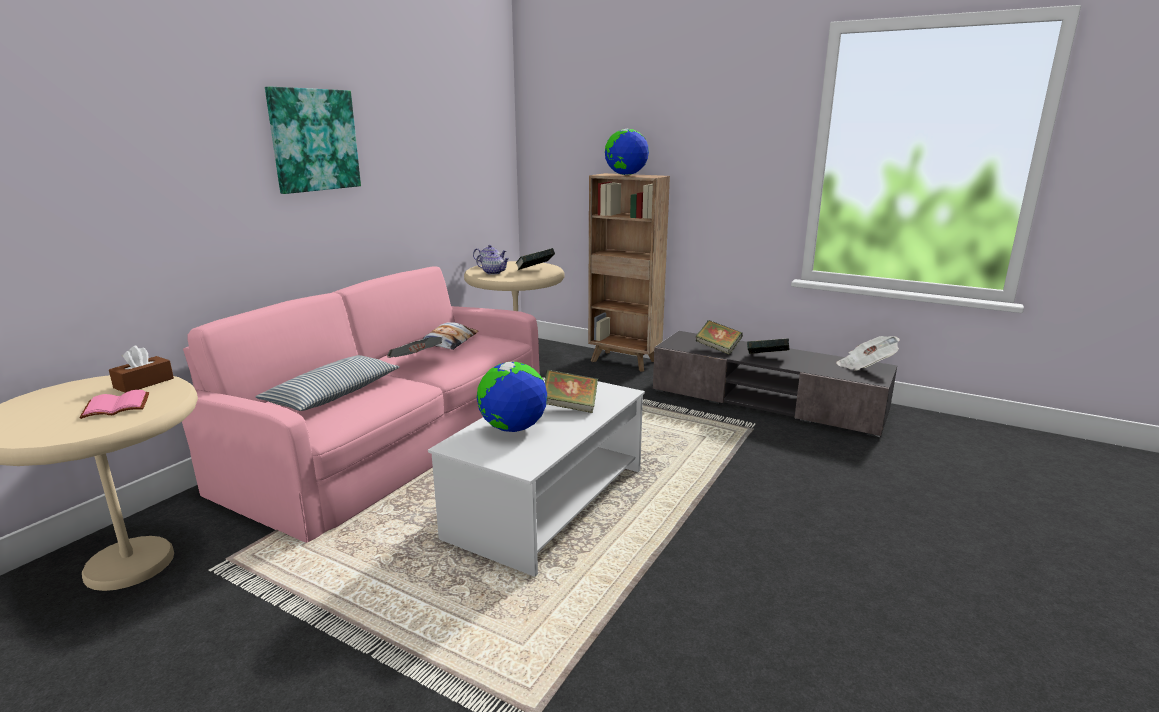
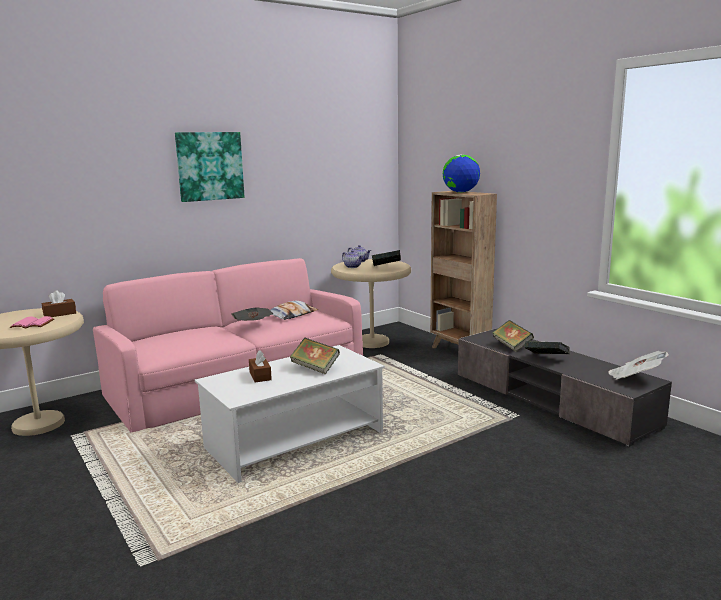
camera: 25 degrees right, 5 degrees down
pillow [256,355,400,411] -> none
globe [477,362,547,432] -> brown tissue box [249,351,272,383]

